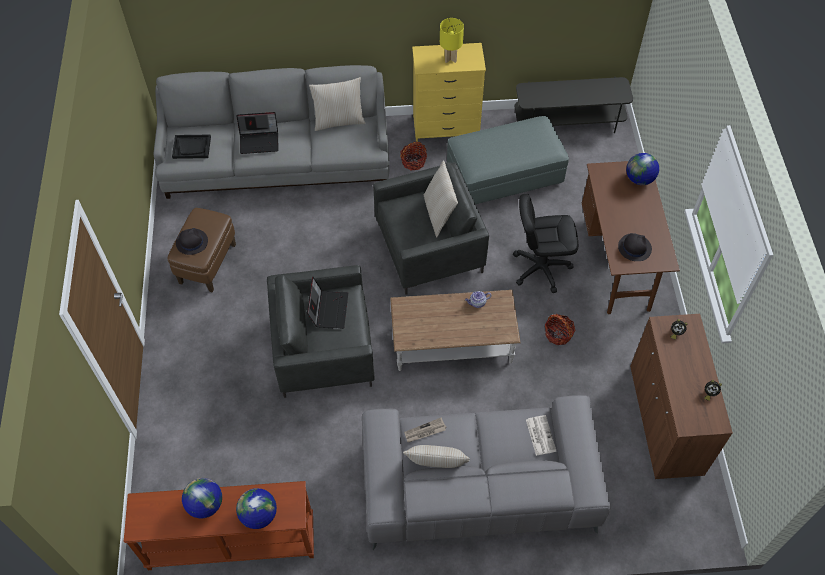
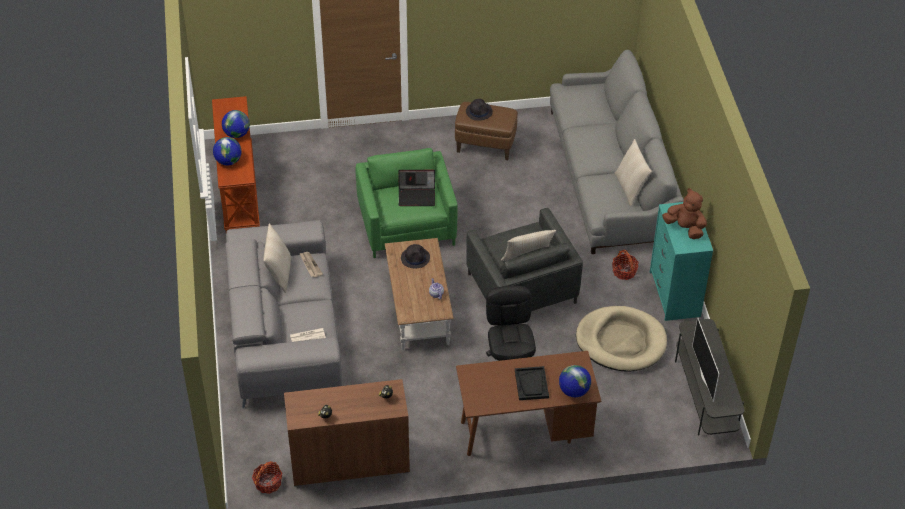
camera: 85 degrees right, 10 degrees down
black tray [172,135,211,159] -> black tray moved to [515,366,549,400]
laptop [236,112,279,154] -> none
grey armchair [267,265,375,398] -> green armchair [356,148,458,258]
yellow dresser [412,43,486,142] -> turquoise dresser [650,202,713,321]
yellow table lamp [440,18,464,63] -> brown plush toy [662,188,707,239]
grey ottoman [447,116,569,204] -> beige dog bed [576,306,667,372]
basket [545,314,575,345] -> basket moved to [252,461,282,494]
black hat [618,233,652,261] -> black hat moved to [401,244,430,269]
none -> television [692,317,719,402]

